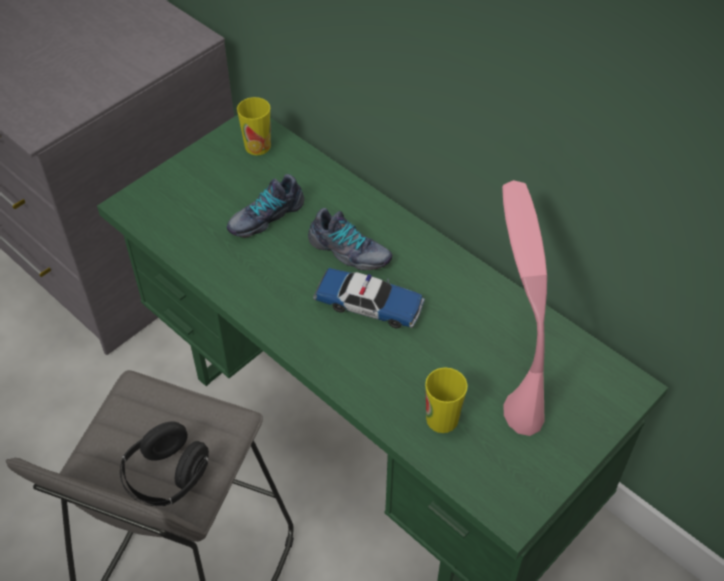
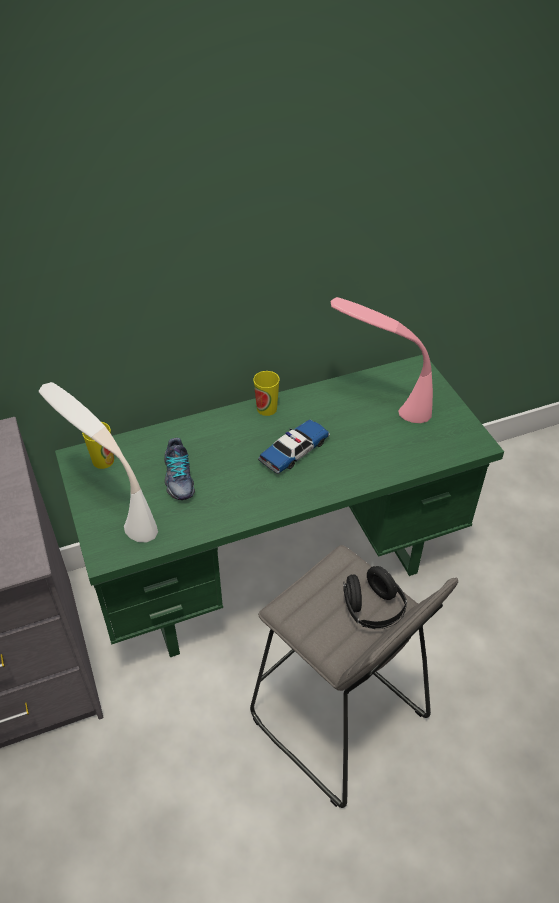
camera: 65 degrees left, 5 degrees down
shoe [308,208,392,270] -> none
cup [425,367,468,433] -> cup moved to [254,371,280,416]
none -> white table lamp [39,382,158,542]

